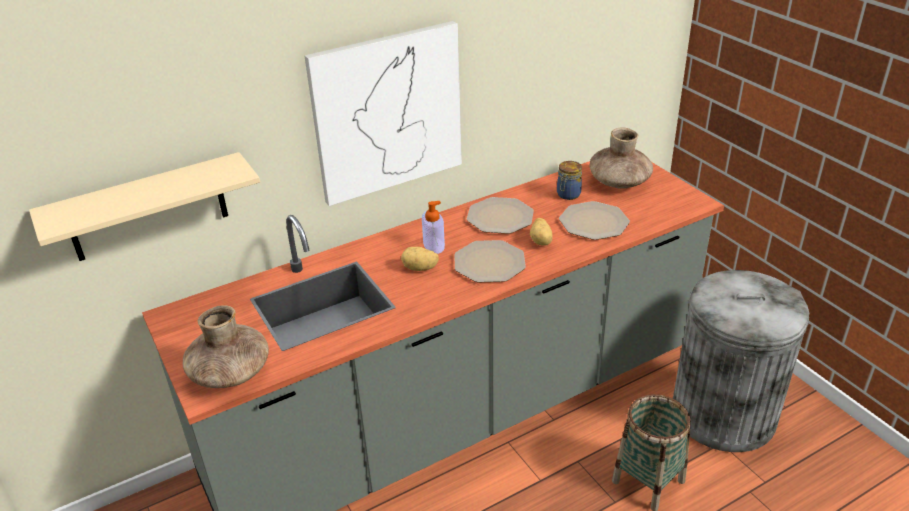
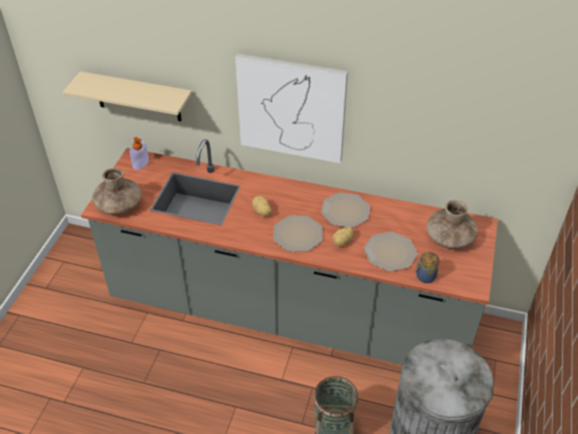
camera: 45 degrees right, 10 degrees up
soap dispenser [422,201,445,254] -> soap dispenser moved to [129,137,149,170]
jar [557,161,582,200] -> jar moved to [415,252,439,283]

